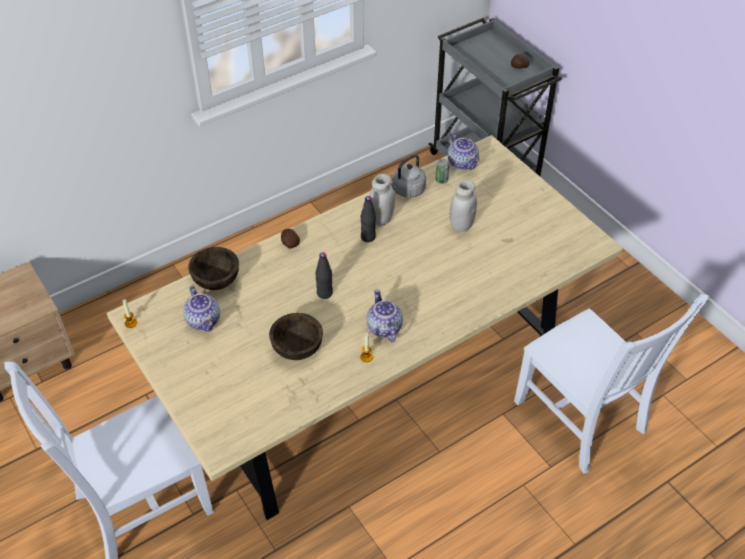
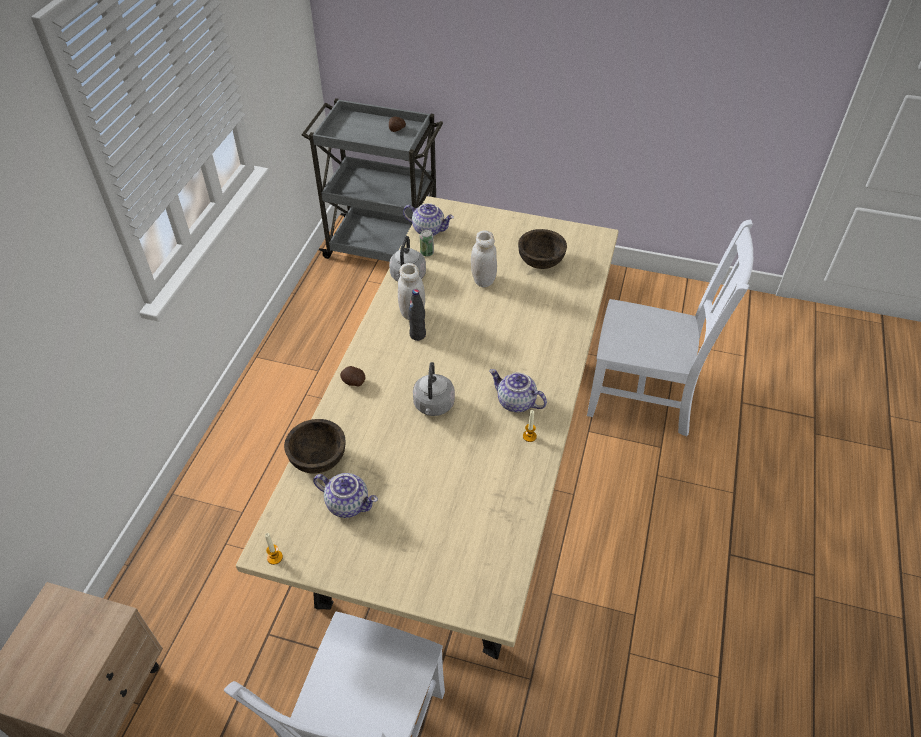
camera: 40 degrees left, 0 degrees up
brown bowl [269,313,323,360] -> brown bowl moved to [518,229,567,269]
black bottle [316,252,333,299] -> grey kettle [413,362,455,416]

